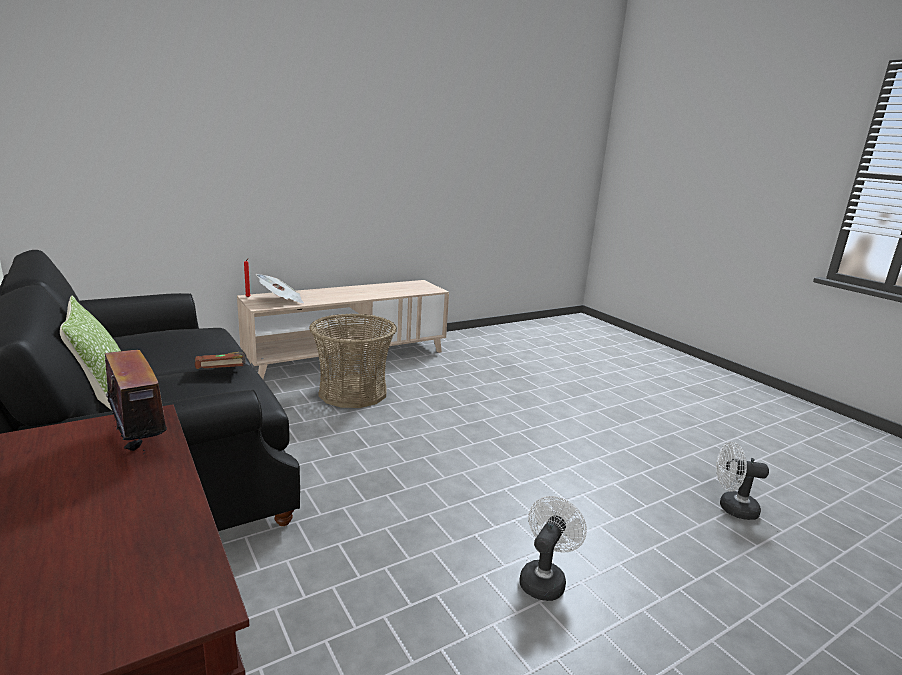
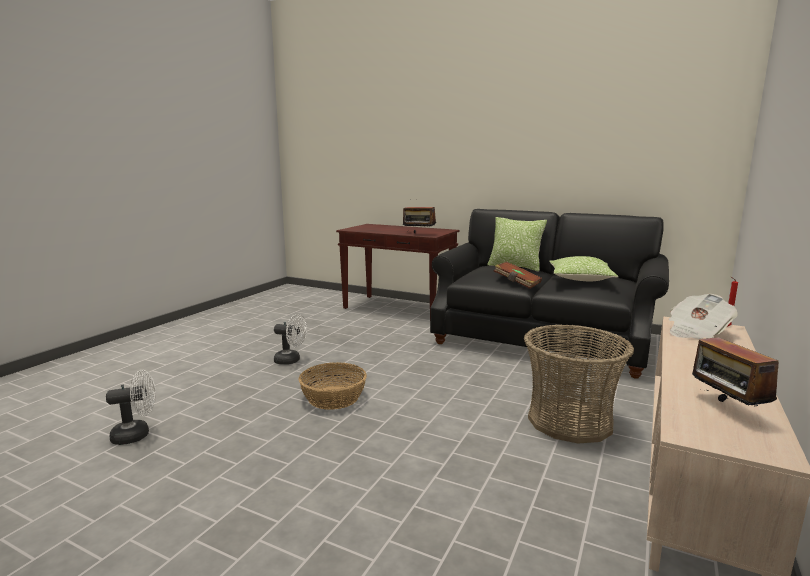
camera: 150 degrees right, 5 degrees down
white fan [519,496,587,601] -> white fan turned 75 degrees counterclockwise [274,314,307,365]
none -> basket [298,362,367,410]
none -> pillow [549,256,618,281]
none -> radio [692,327,779,408]

